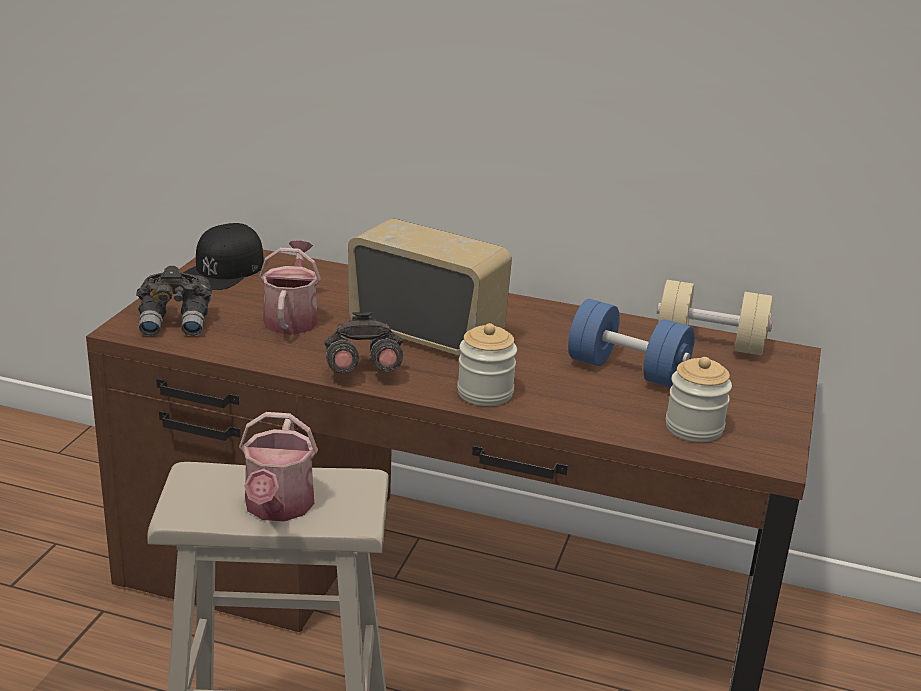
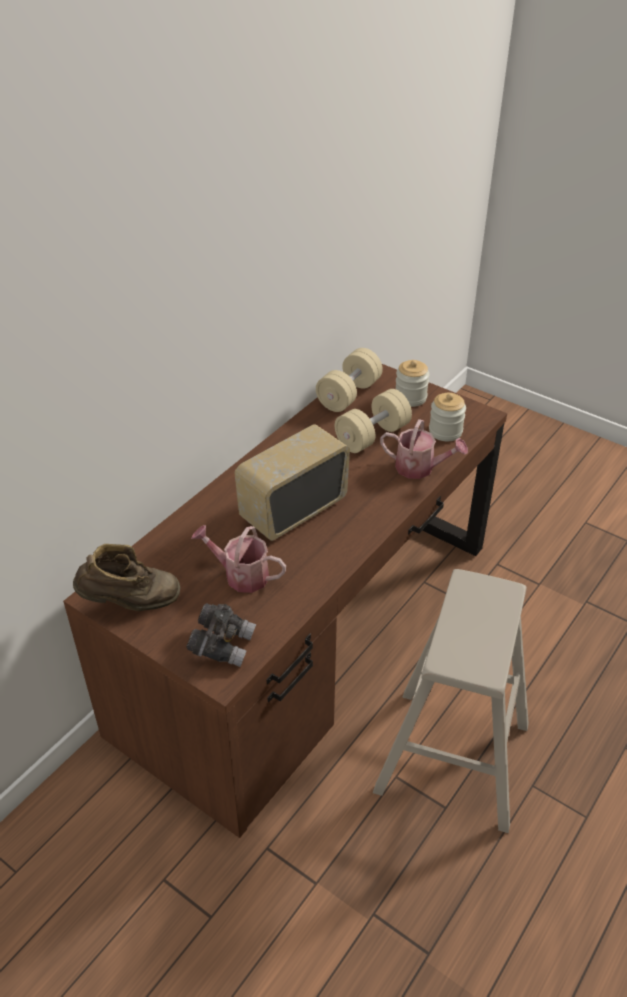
camera: 70 degrees left, 15 degrees up
black cap [183,223,264,290] -> brown boot [73,544,180,611]
watering can [239,412,318,521] -> watering can moved to [380,419,468,479]
grey binoculars [324,312,403,373] -> none
jar [457,323,517,406] -> jar moved to [396,360,430,407]
blue dumbbell [568,299,695,388] -> beige dumbbell [335,389,412,453]

